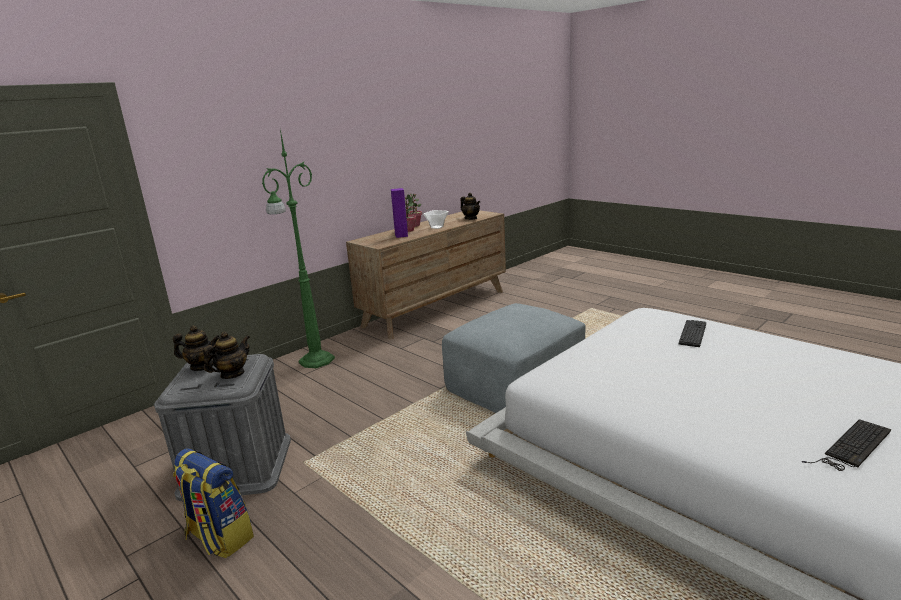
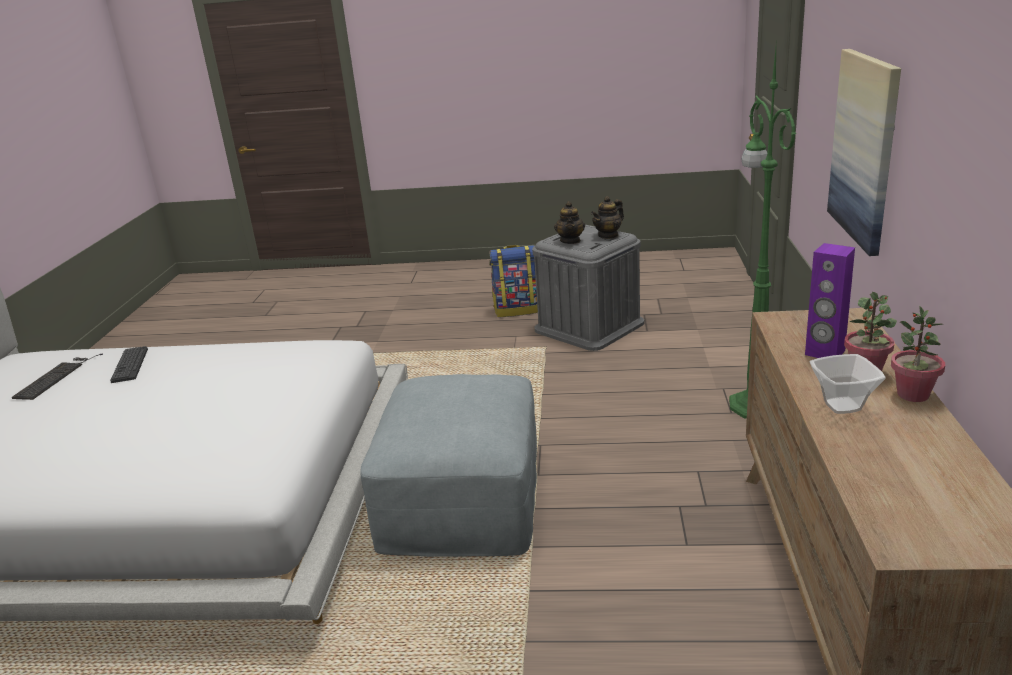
camera: 140 degrees right, 5 degrees up
teapot [460,193,480,220] -> none
keyboard [679,320,706,347] -> keyboard moved to [110,346,148,383]
none -> picture [827,49,901,256]

